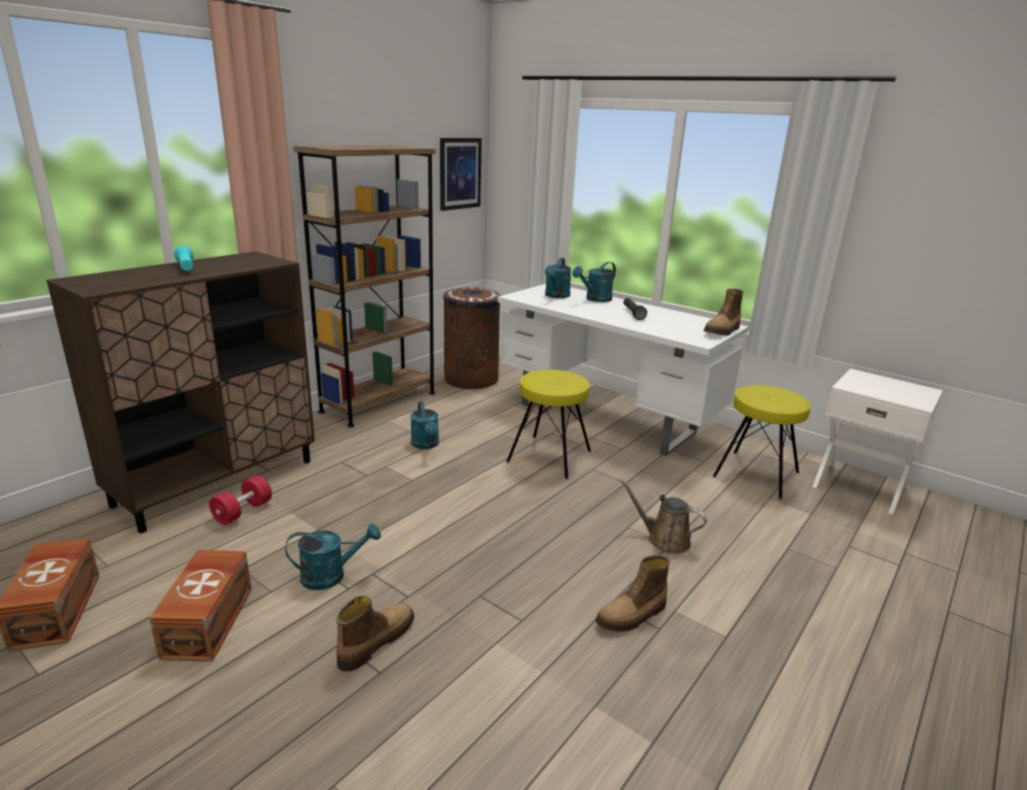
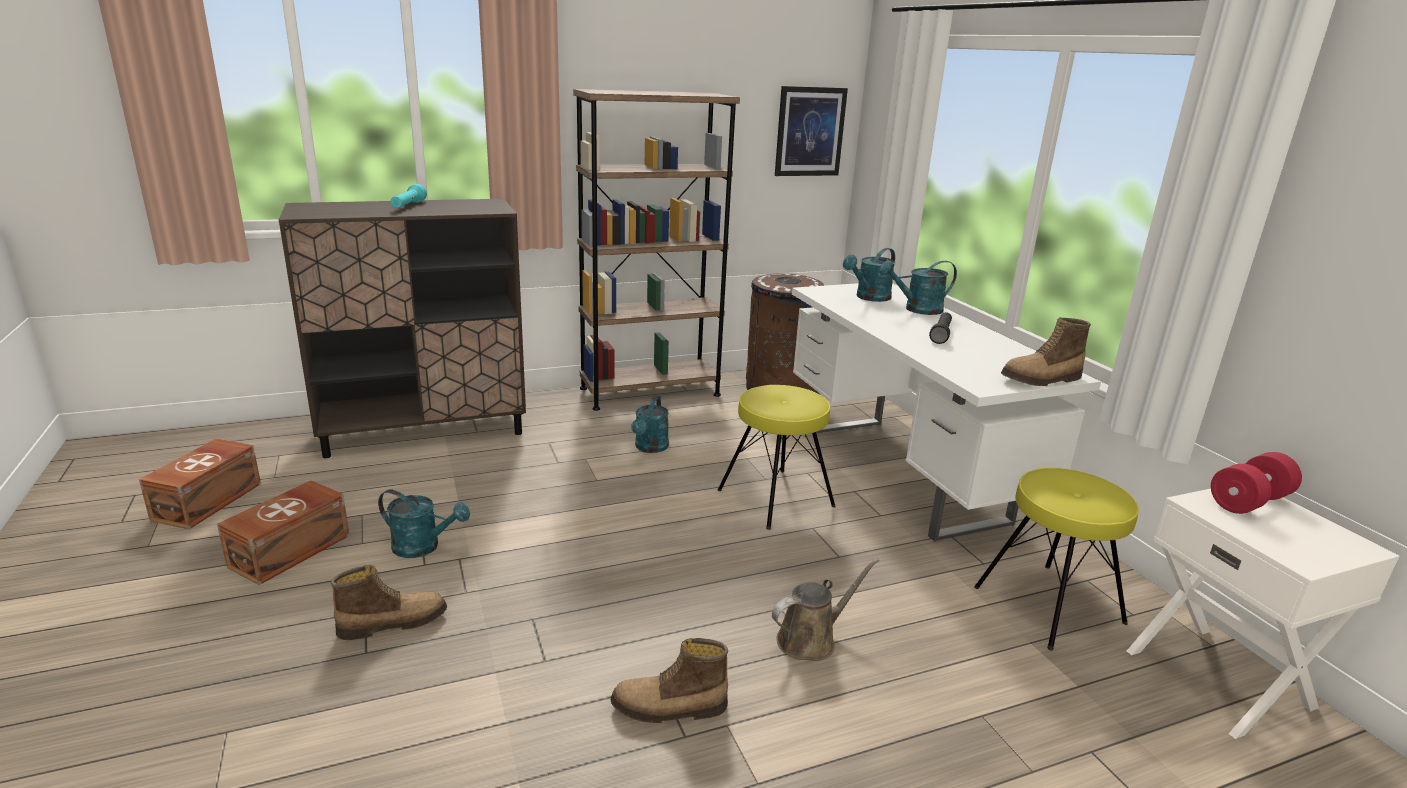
camera: 30 degrees right, 0 degrees up
red dumbbell [209,475,272,525] -> red dumbbell moved to [1211,452,1302,514]
brown watering can [619,478,707,554] -> brown watering can turned 90 degrees clockwise [772,559,879,661]

